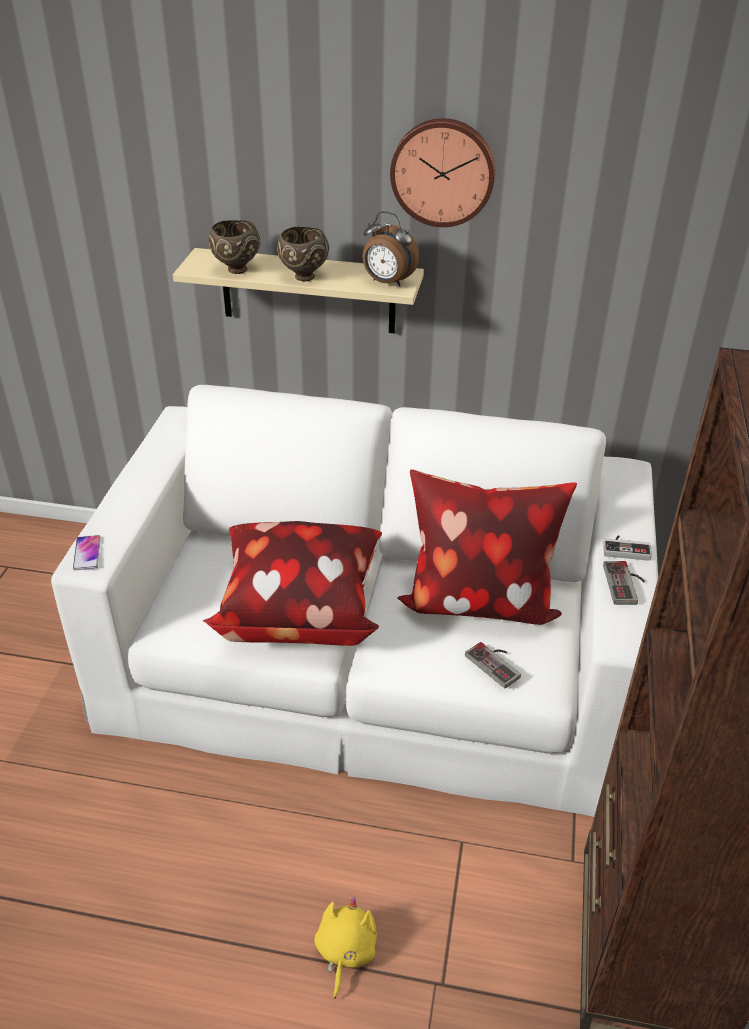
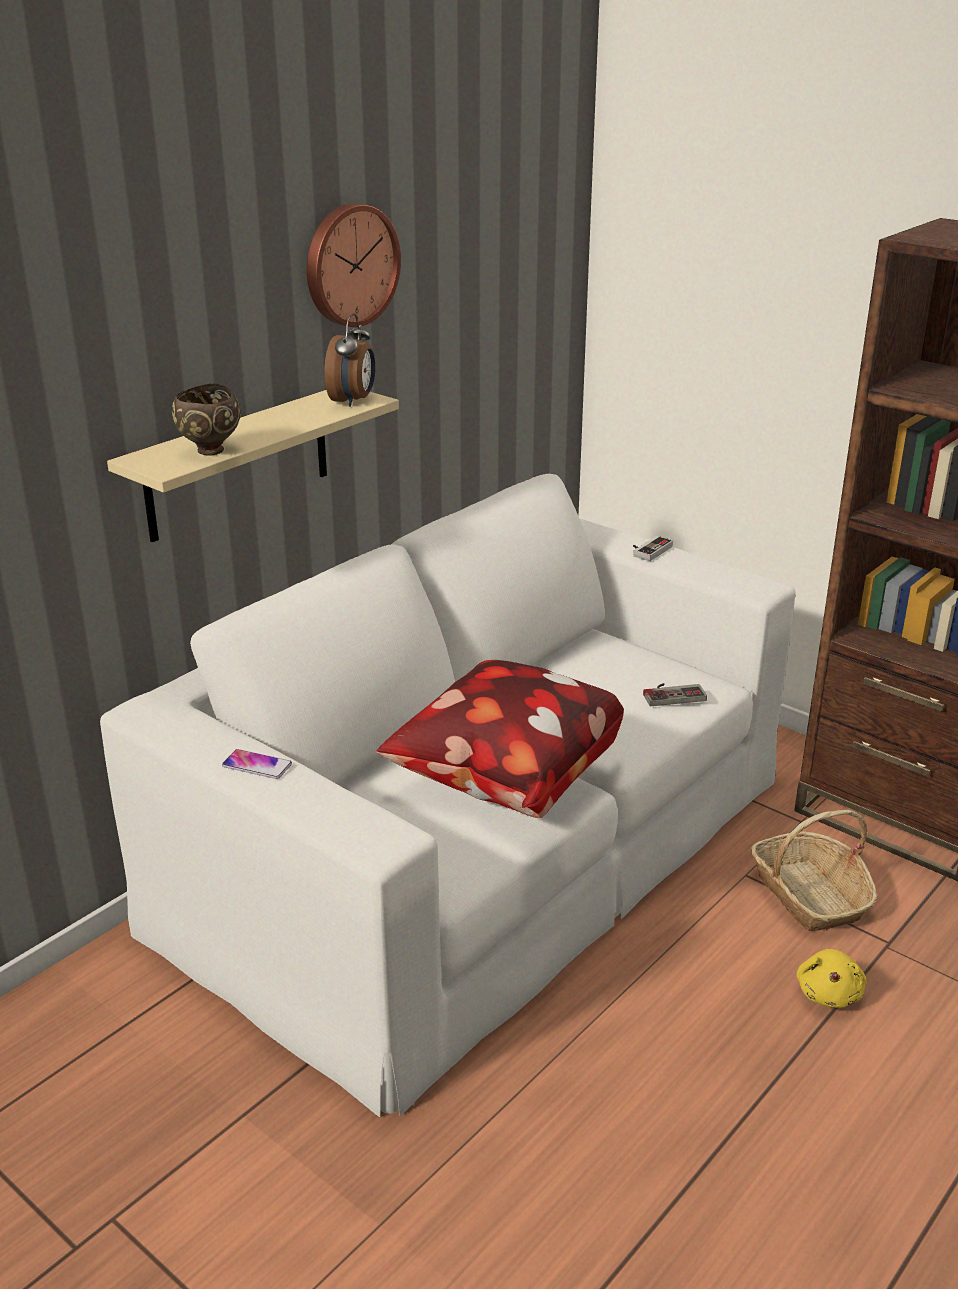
camera: 60 degrees left, 10 degrees down
phone [73,535,101,570] -> phone moved to [222,749,292,779]
brown bowl [277,227,329,281] -> none
yellow plush toy [314,897,377,998] -> yellow plush toy turned 120 degrees counterclockwise [797,949,866,1008]
alarm clock [362,211,419,287] -> alarm clock turned 45 degrees counterclockwise [325,313,375,407]
pillow [397,469,577,625] -> none
game controller [603,561,645,605] -> none
none -> basket [751,810,877,931]

